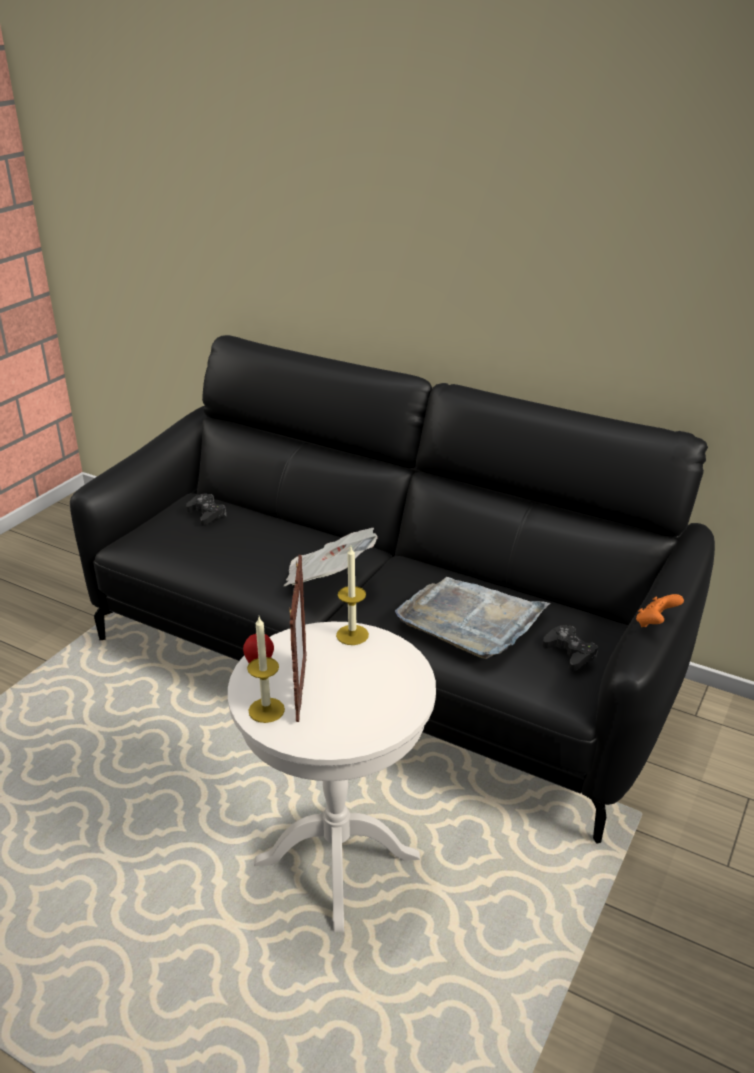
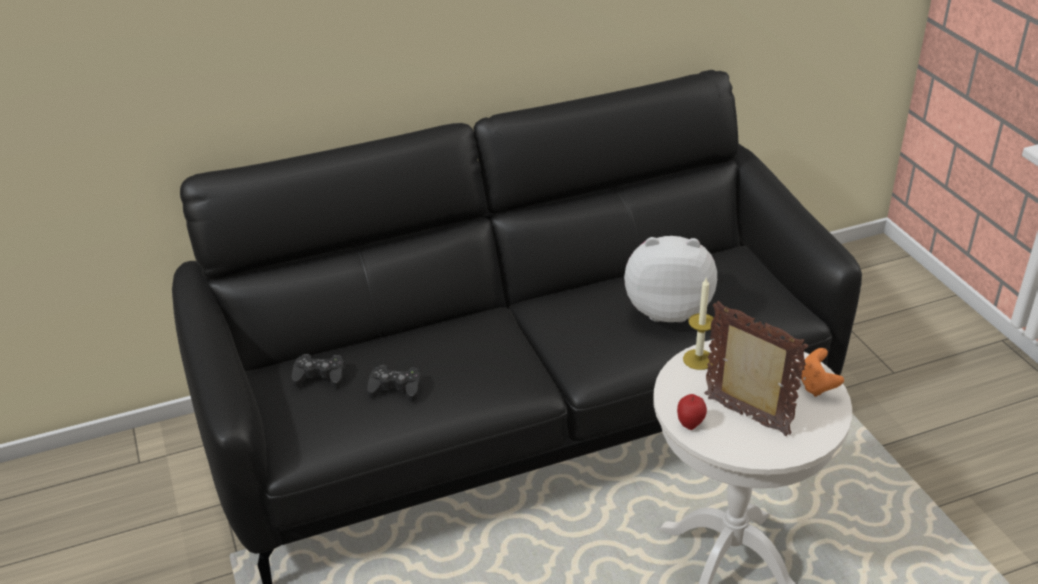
camera: 50 degrees left, 5 degrees up
candle [247,617,285,723] -> none
newspaper [284,528,377,586] -> none
grey tray [395,577,550,659] -> plush toy [624,236,717,322]
black game controller [542,625,598,671] -> black game controller moved to [367,365,421,402]
orange game controller [636,594,684,627] -> orange game controller moved to [801,348,844,397]

